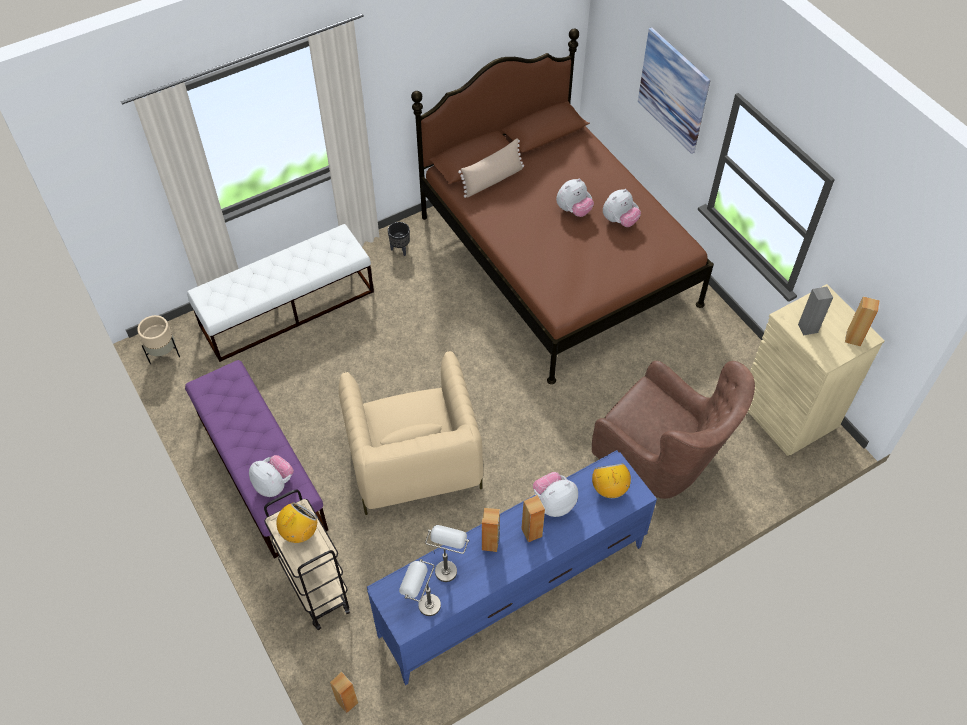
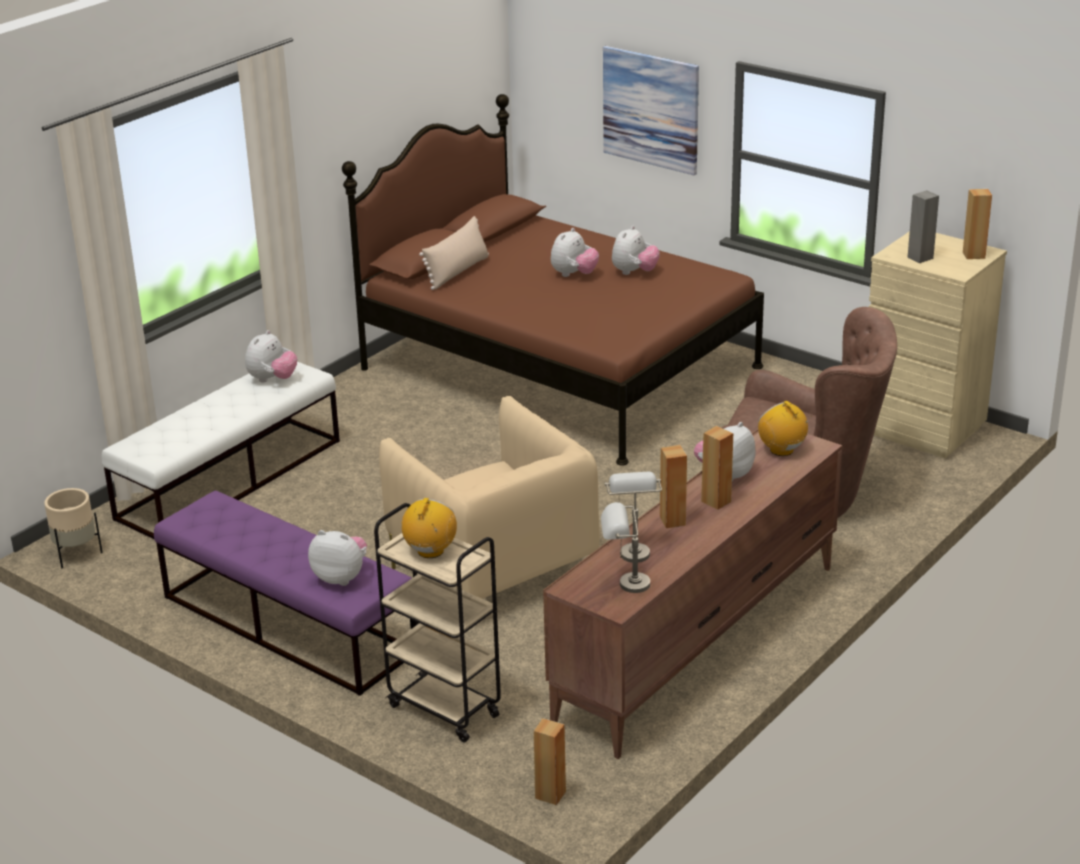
camera: 20 degrees left, 25 degrees down
blue cabinet [367,450,657,685] -> brown cabinet [543,429,842,759]
black planter [388,222,410,256] -> none
none -> plush toy [245,330,297,382]

